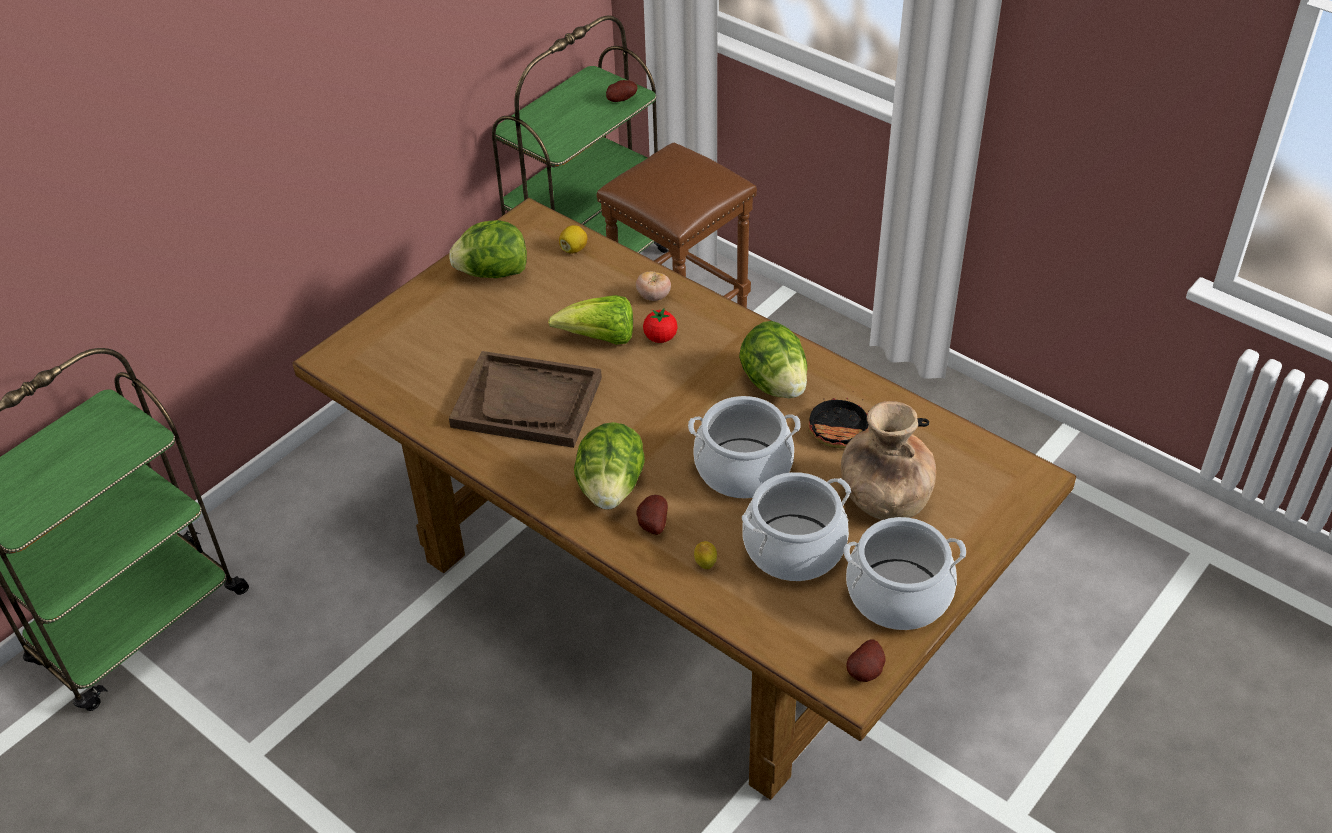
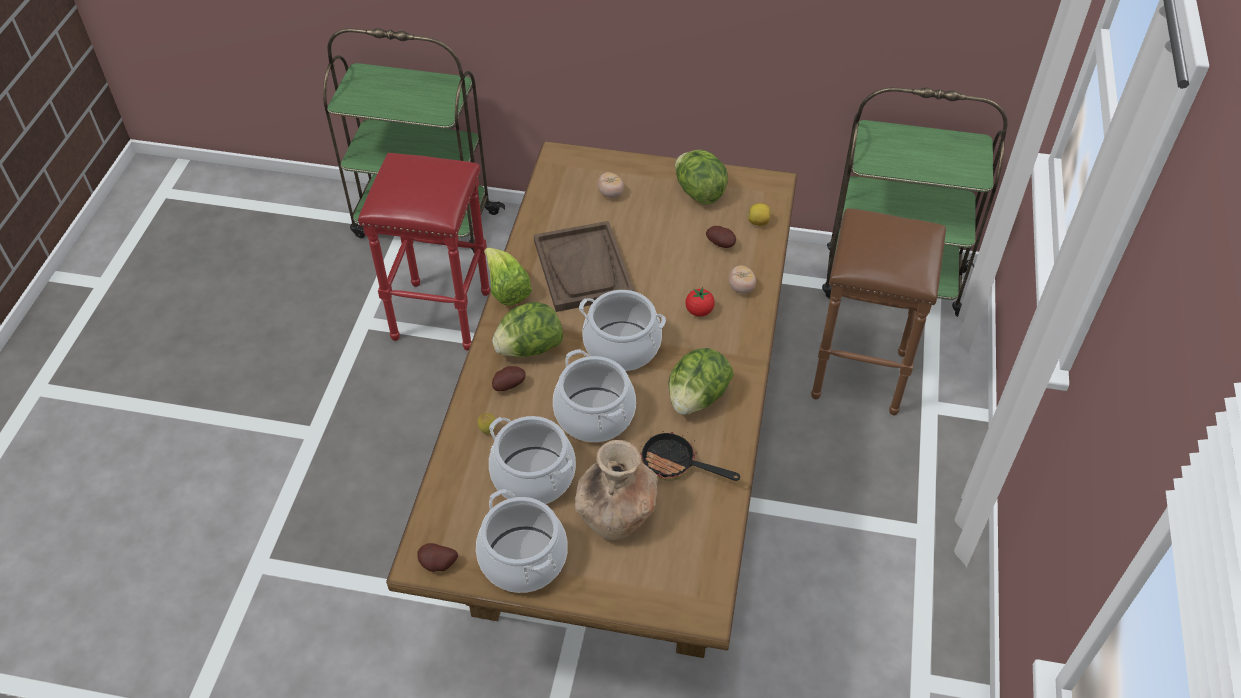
camera: 60 degrees right, 5 degrees up
lettuce [548,295,633,345] -> lettuce moved to [484,247,532,306]
potato [606,80,637,102] -> potato moved to [706,226,736,248]
frying pan [808,398,929,448] -> frying pan turned 45 degrees counterclockwise [640,432,740,481]
none -> red stool [358,153,490,351]
none -> cooking pot [579,290,666,371]
none -> tomato [598,172,624,198]

